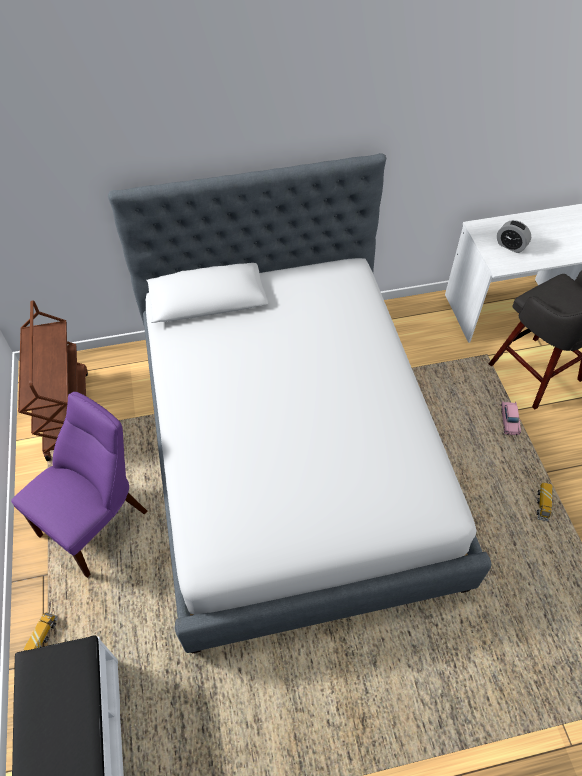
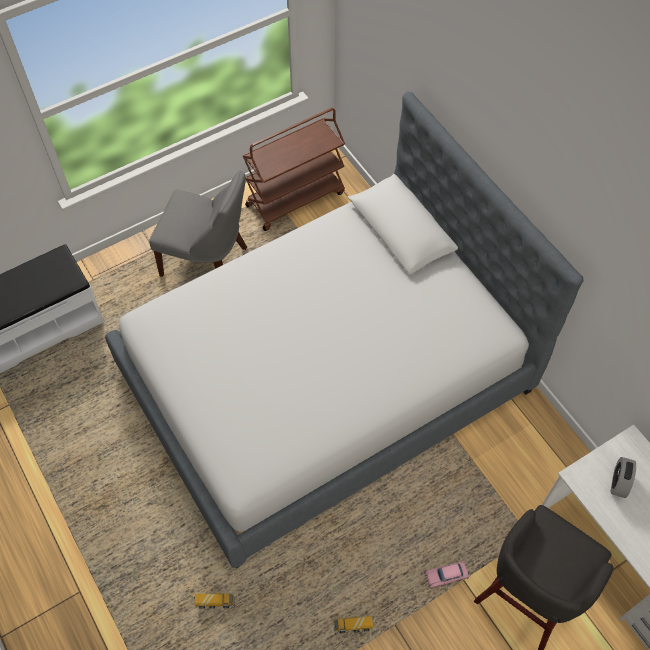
camera: 70 degrees right, 5 degrees up
purple chair [11,392,147,578] -> grey chair [149,170,247,277]
toy truck [23,612,58,651] -> toy truck moved to [195,593,235,609]

